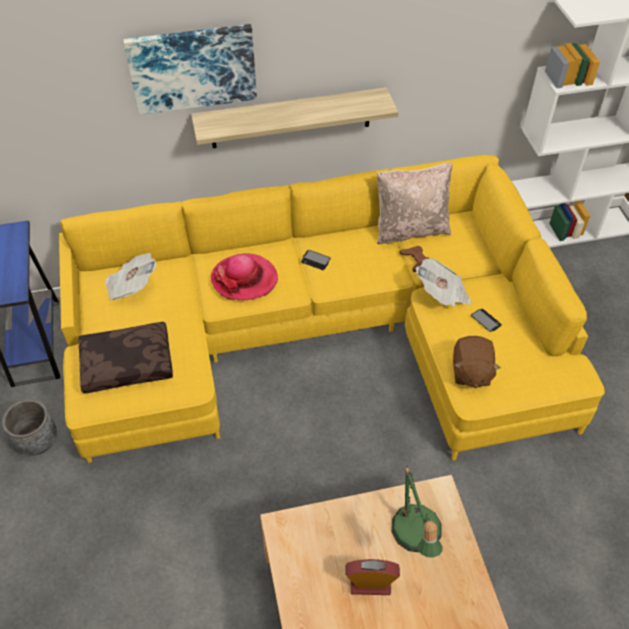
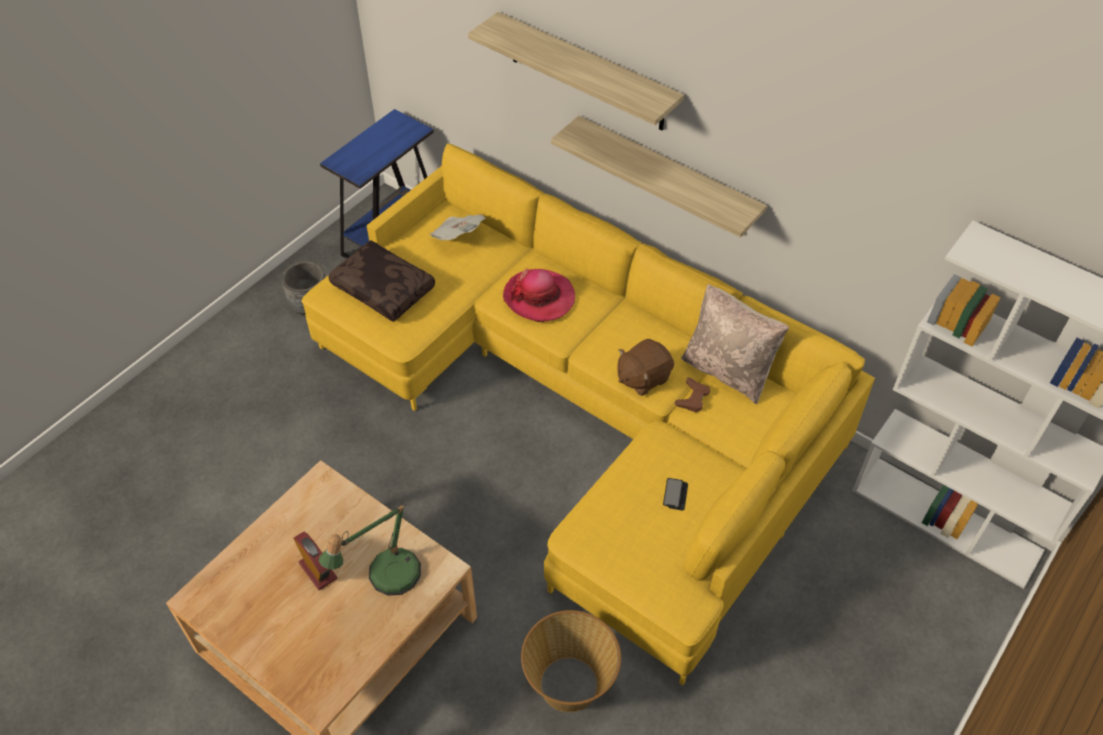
camera: 50 degrees right, 0 degrees up
picture [123,24,257,115] -> shelf [468,12,684,131]
phone [301,250,331,270] -> none
newspaper [416,258,471,307] -> none
brown plush toy [453,336,501,389] -> brown plush toy moved to [618,339,674,396]
none -> basket [521,610,621,712]

